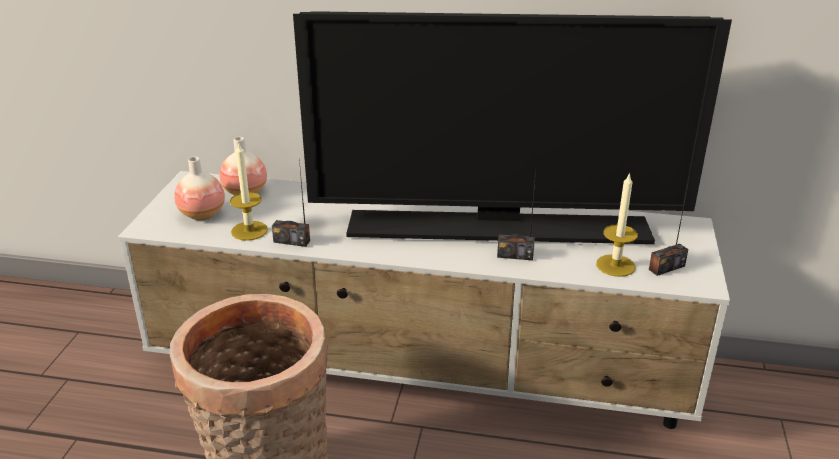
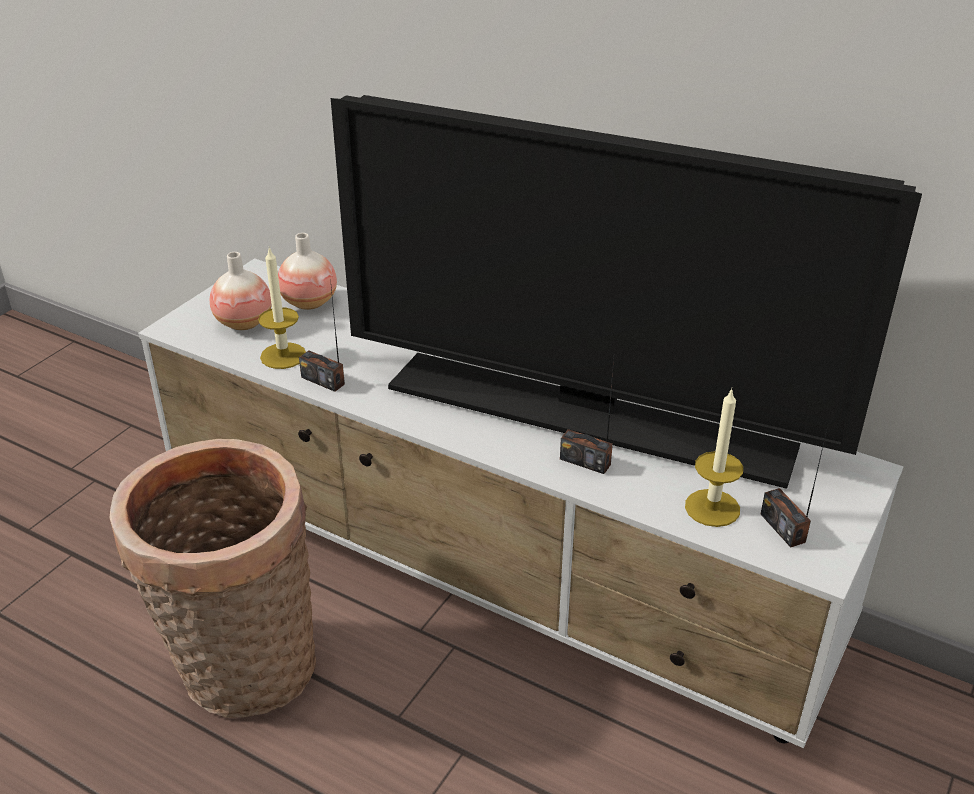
camera: 20 degrees right, 5 degrees up
radio [649,180,689,276] -> radio turned 75 degrees clockwise [761,426,828,547]

